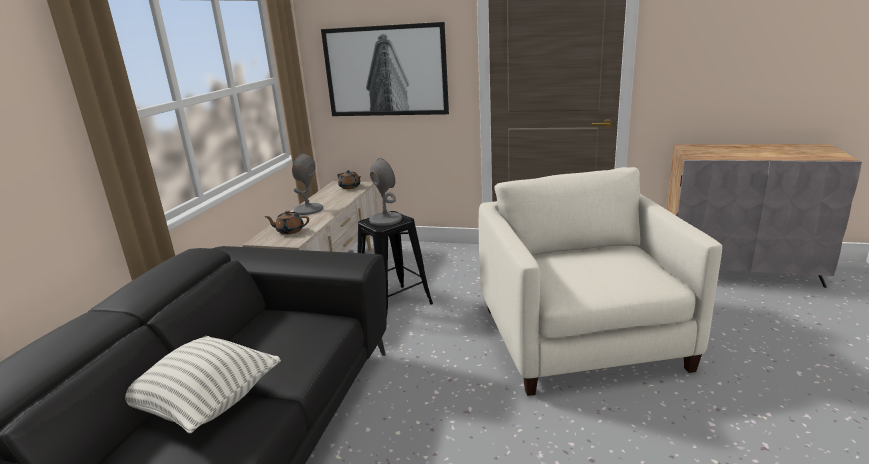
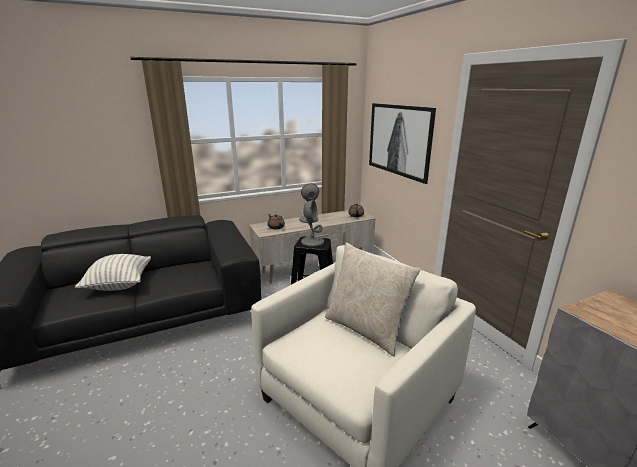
camera: 50 degrees right, 0 degrees up
none -> beige pillow [325,243,421,356]

